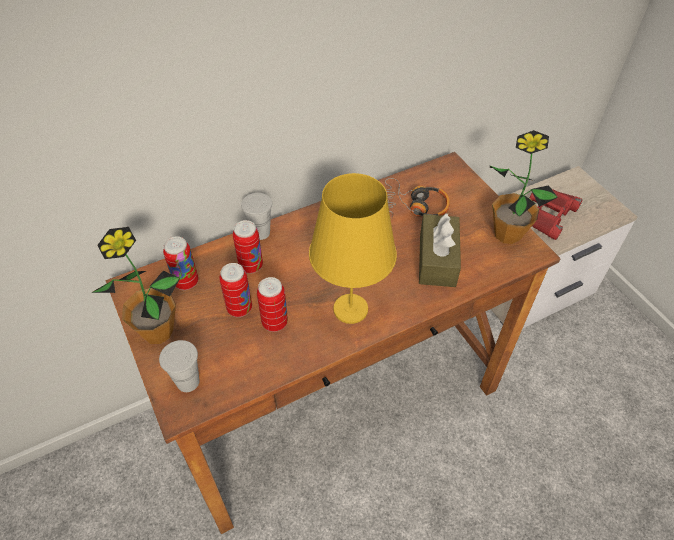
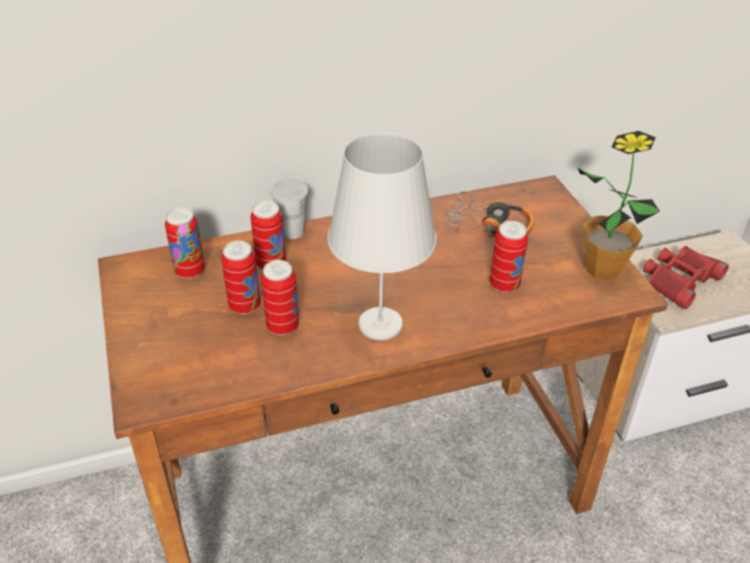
camera: 10 degrees right, 10 degrees down
potted plant [92,227,180,344] -> none
white cup [159,340,200,392] -> none
yellow table lamp [309,173,397,324] -> white table lamp [327,132,436,340]
brown tissue box [419,213,461,287] -> can [490,221,528,293]

